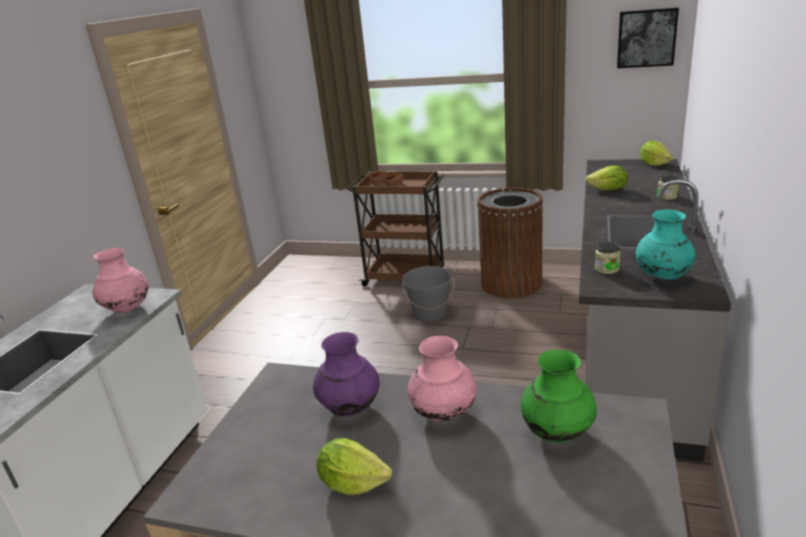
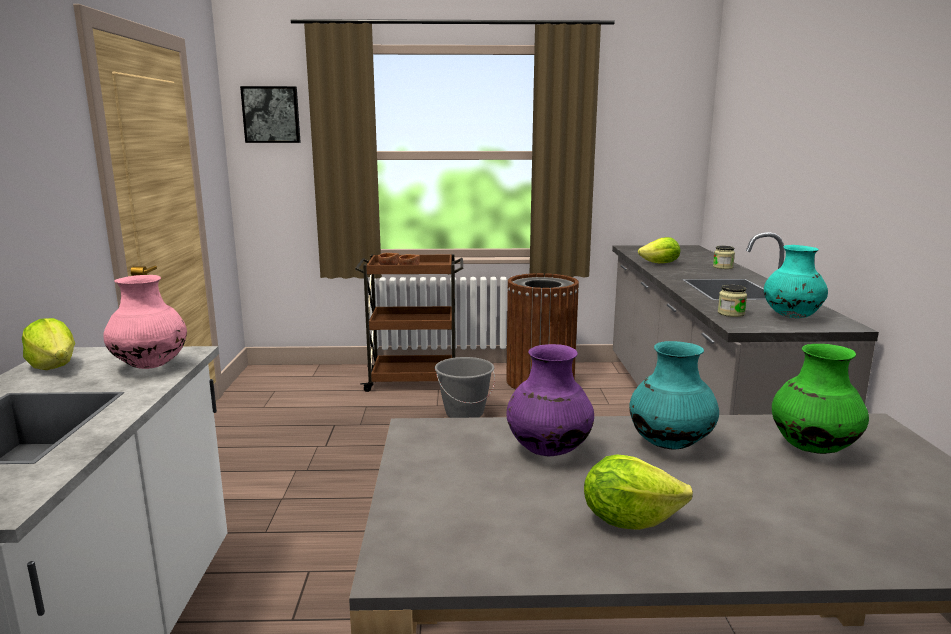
camera: 20 degrees left, 10 degrees down
pink vase [407,336,477,421] -> turquoise vase [629,341,719,450]
picture [617,7,679,68] -> picture moved to [240,86,301,143]
lettuce [640,141,673,166] -> lettuce moved to [22,318,75,370]

